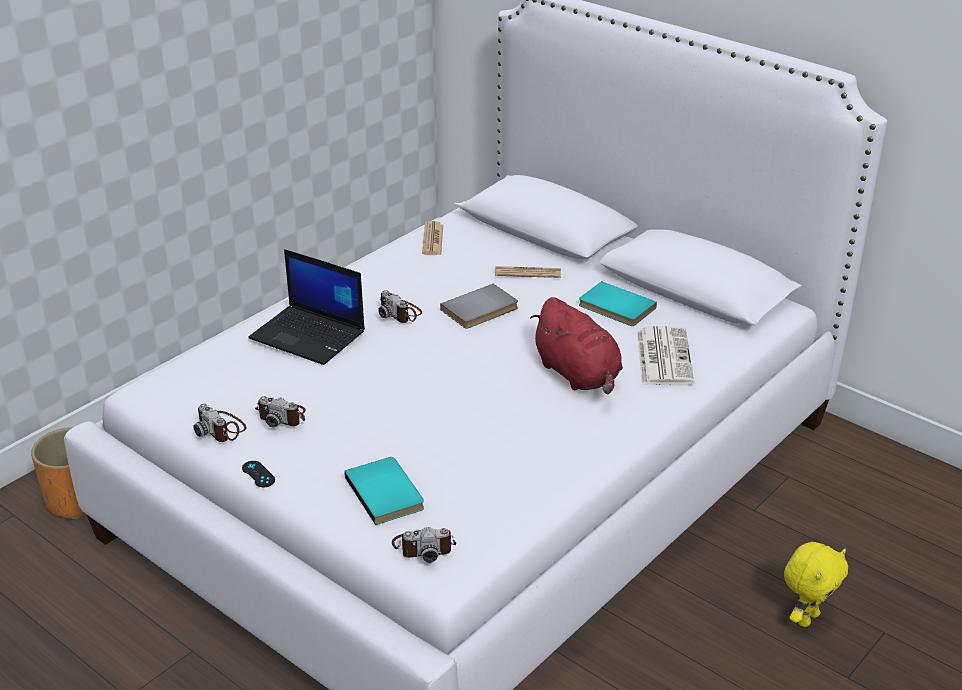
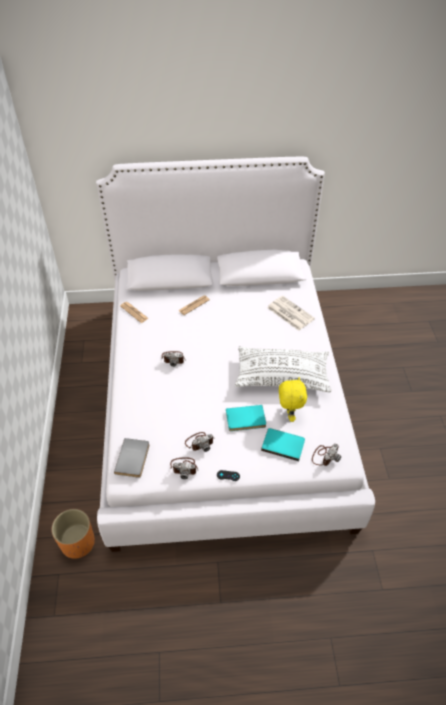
camera: 45 degrees left, 15 degrees up
laptop [248,249,365,365] -> none
grey book [440,284,518,329] -> grey book moved to [114,438,149,478]
red plush toy [530,297,623,394] -> none
turquoise book [579,281,657,326] -> turquoise book moved to [226,405,266,431]
yellow plush toy [784,542,848,627] -> yellow plush toy moved to [279,377,307,422]
none -> white pillow [235,346,332,392]

